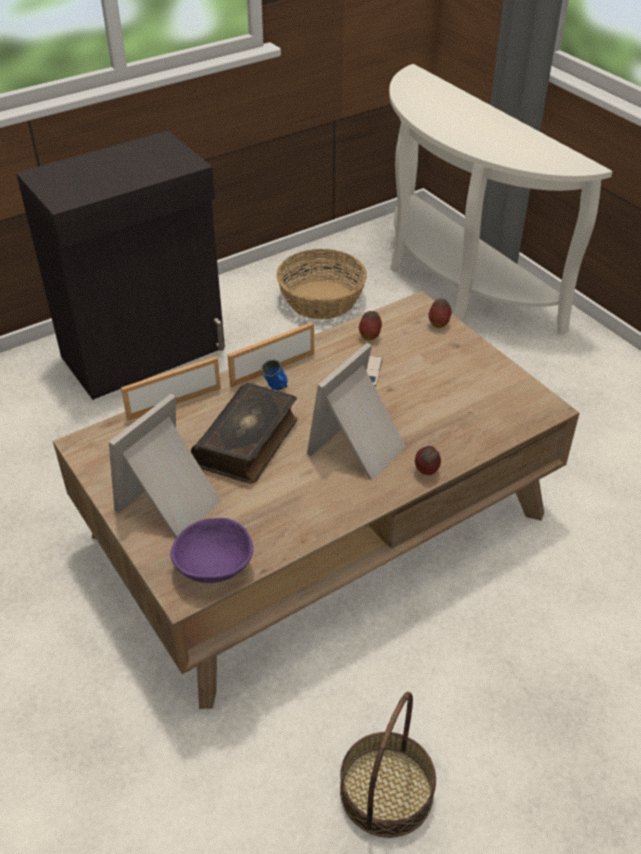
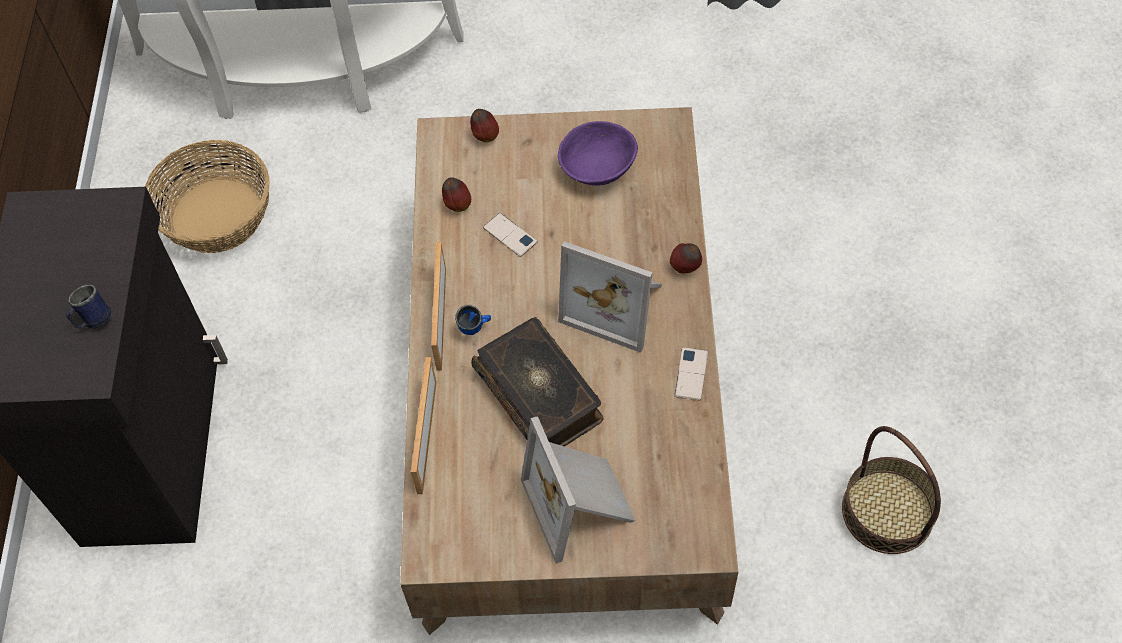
camera: 55 degrees left, 15 degrees up
purple bowl [170,518,253,583] -> purple bowl moved to [558,121,638,186]
picture frame [307,343,406,480] -> picture frame turned 45 degrees counterclockwise [558,241,663,353]
none -> blue mug [66,285,112,329]
none -> phone [674,347,708,401]

